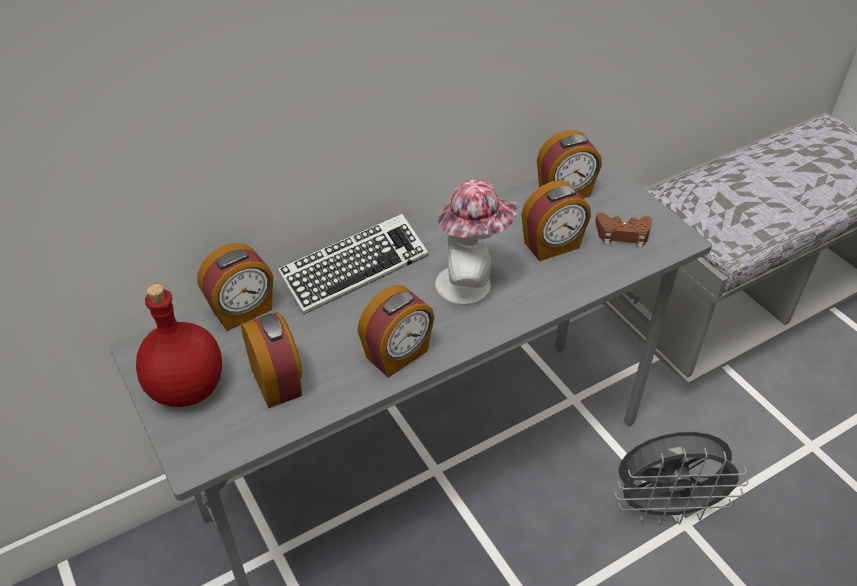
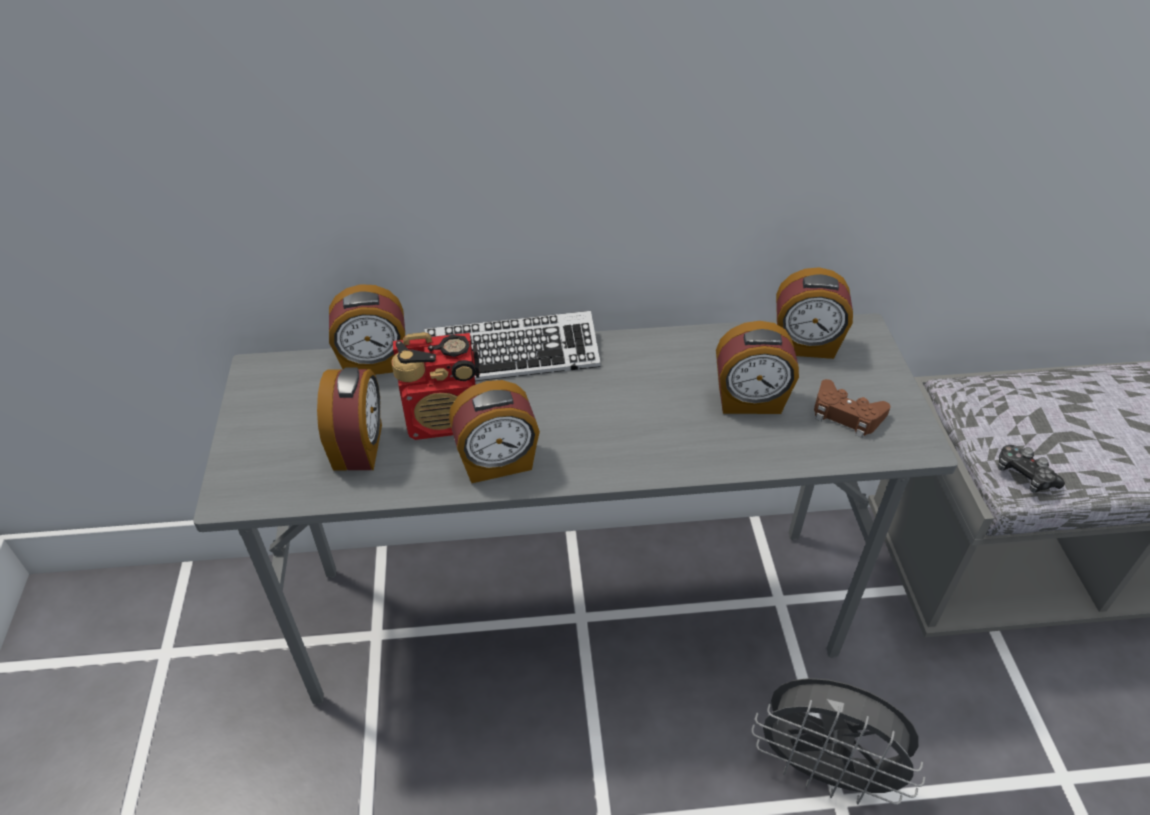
camera: 25 degrees right, 0 degrees up
red bottle [136,284,222,407] -> none
hat [435,179,518,305] -> none
none -> radio [391,332,480,440]
none -> game controller [998,445,1065,493]

